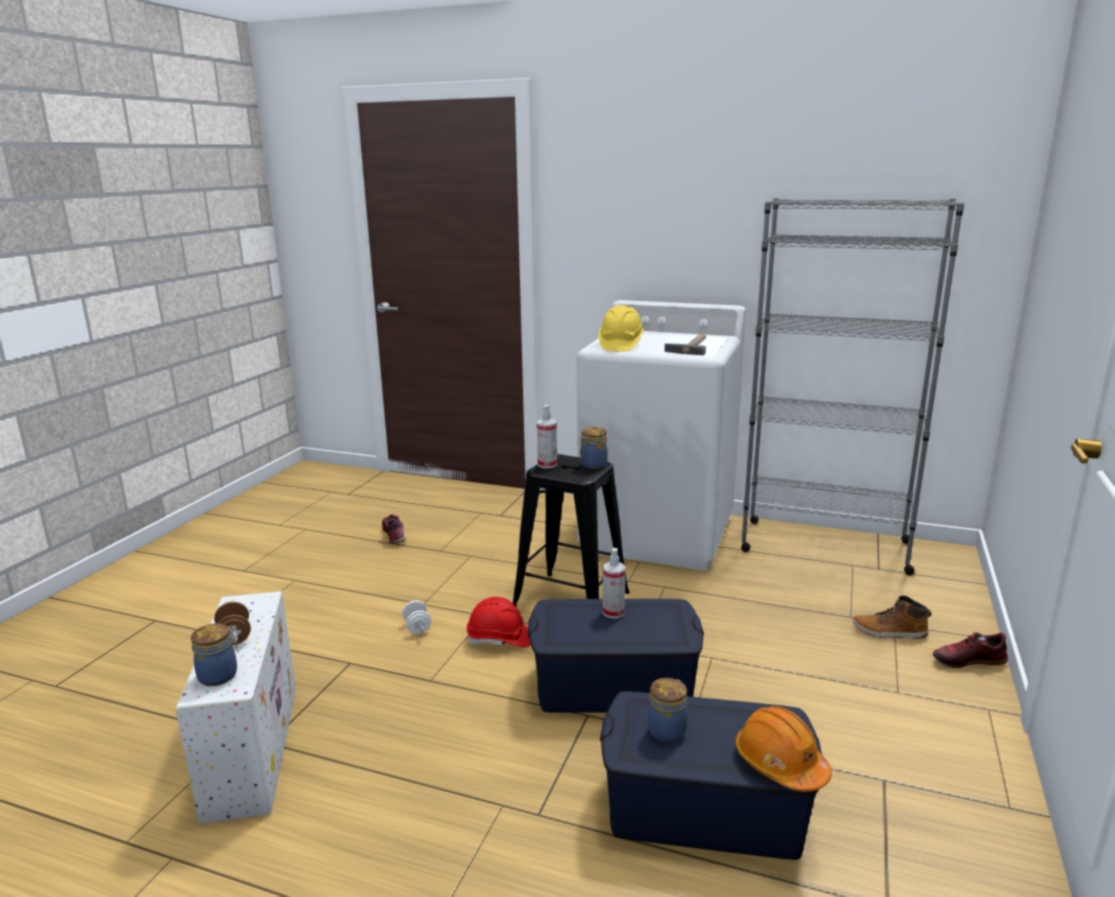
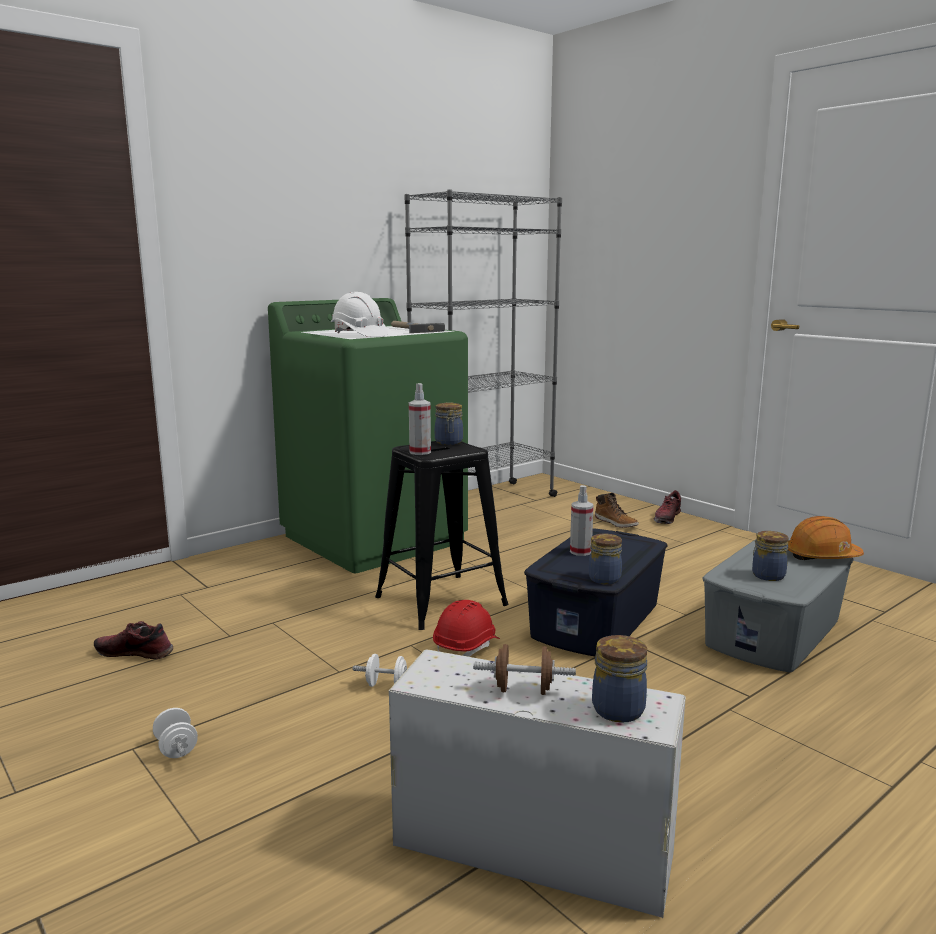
camera: 60 degrees left, 5 degrees down
white washing machine [576,300,746,571] -> green washing machine [268,298,468,573]
yellow hard hat [599,305,644,351] -> white hard hat [331,292,389,337]
blue storage box [600,691,822,860] -> grey storage box [703,540,854,672]
boot [853,596,931,639] -> boot turned 75 degrees counterclockwise [595,493,639,528]
none -> white dumbbell [153,708,198,758]
none -> jar [588,534,622,584]

